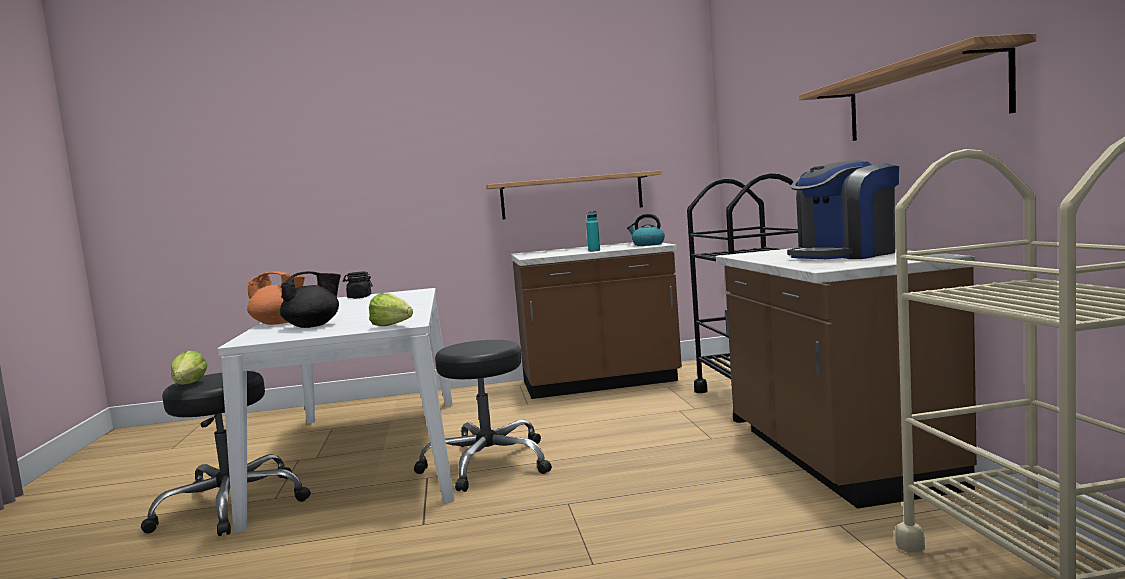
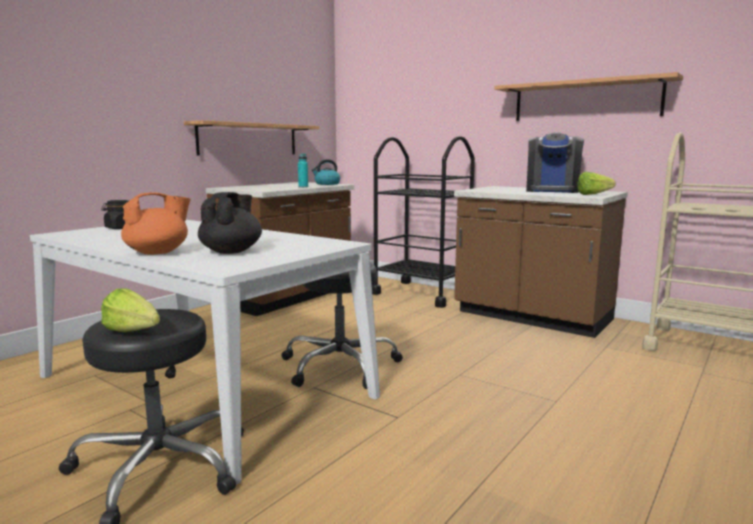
camera: 45 degrees left, 5 degrees up
lettuce [369,293,413,326] -> lettuce moved to [578,172,616,195]

